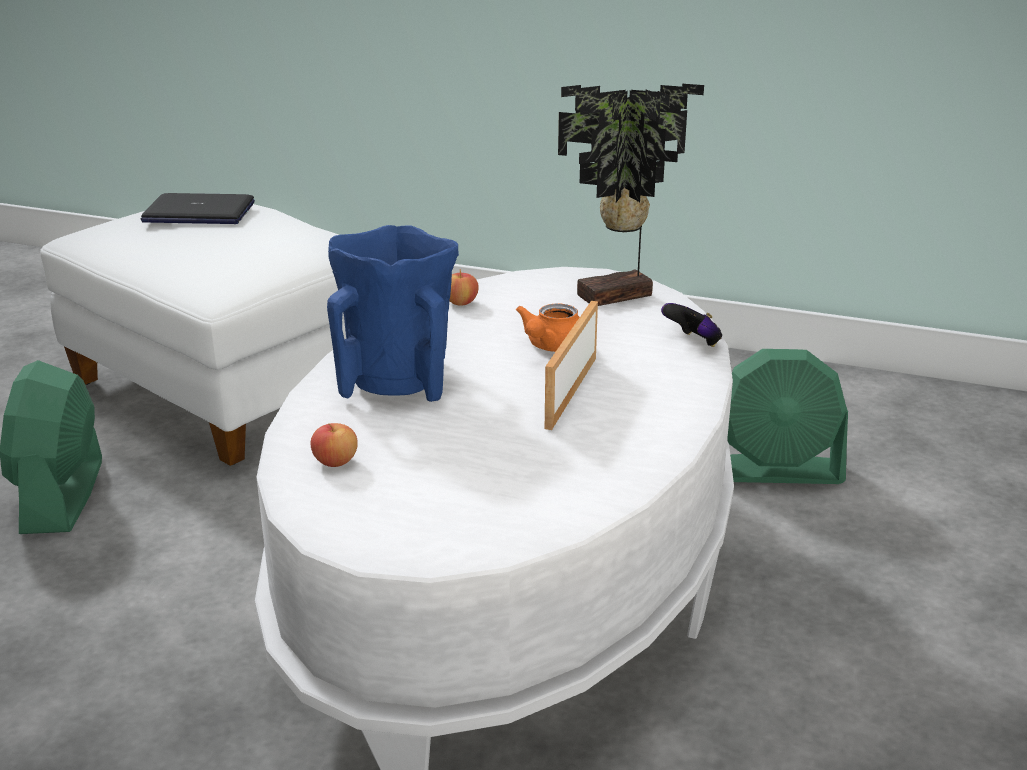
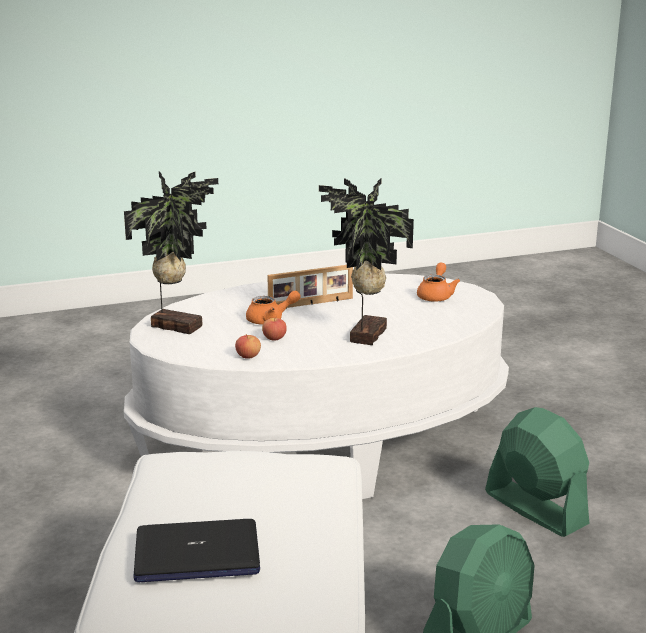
camera: 130 degrees left, 5 degrees down
laptop [141,193,255,224] -> laptop turned 120 degrees clockwise [133,519,260,582]
apple [311,423,358,467] -> apple moved to [262,316,287,341]
blue vase [327,225,459,402] -> potted plant [319,178,414,345]
game controller [661,303,722,347] -> none
green fan [727,349,848,484] -> green fan moved to [485,407,590,537]
none -> orange teapot [417,262,460,302]

